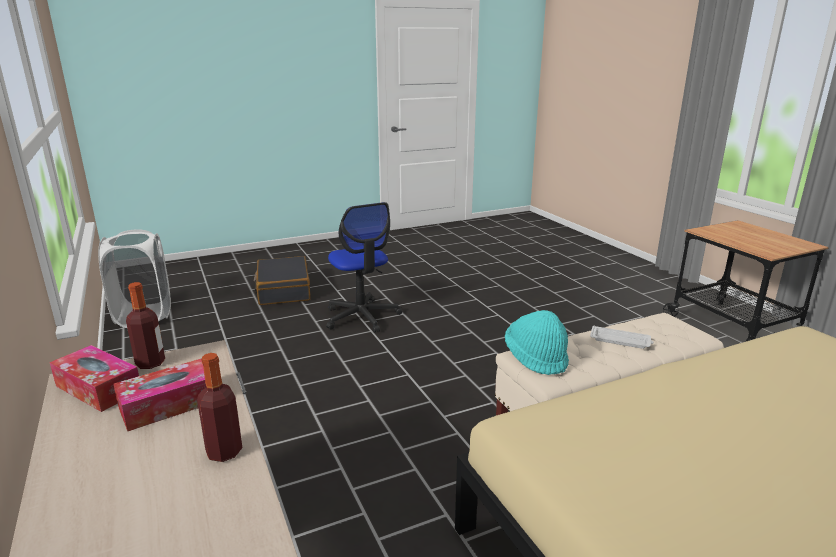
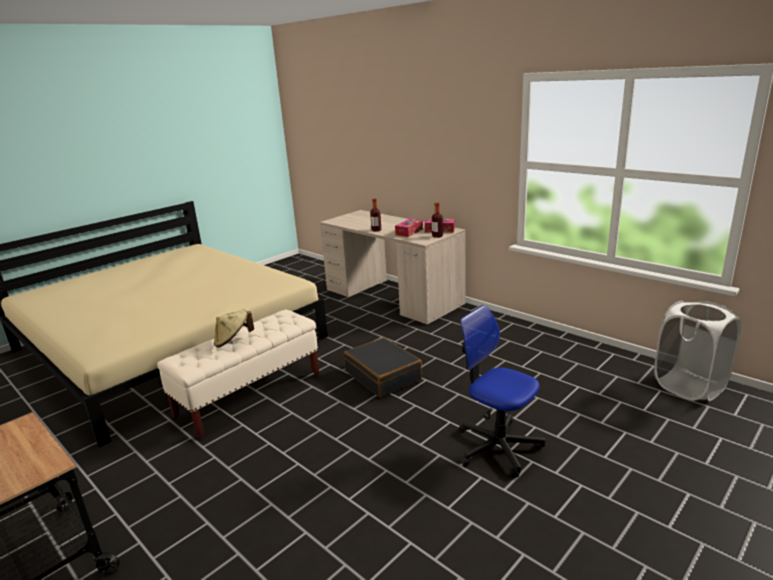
camera: 160 degrees right, 0 degrees up
black suitcase [254,256,311,305] -> black suitcase moved to [344,337,422,398]
turquoise hat [505,310,569,375] -> none
white tray [590,325,654,349] -> beige hat [214,309,254,348]

